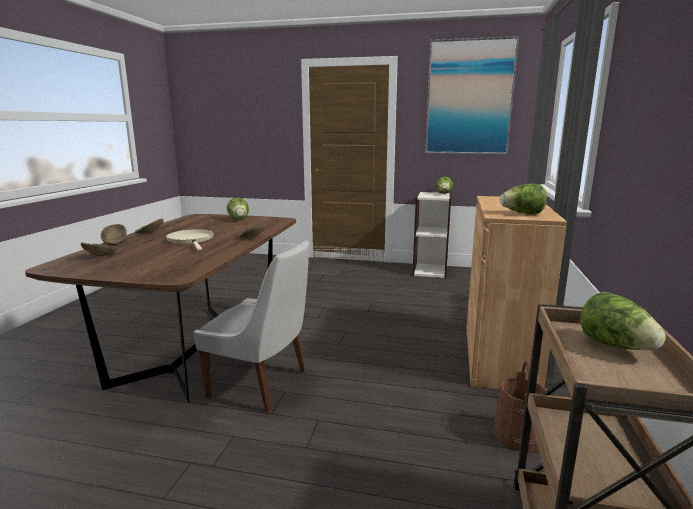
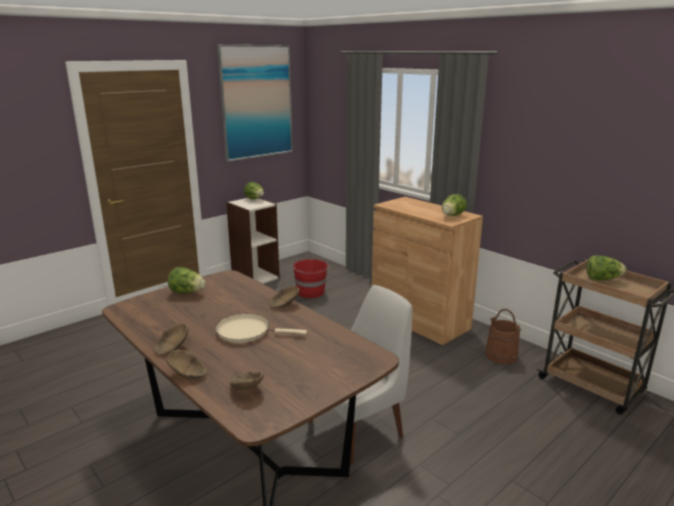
camera: 55 degrees left, 5 degrees up
none -> red bucket [293,259,329,298]

